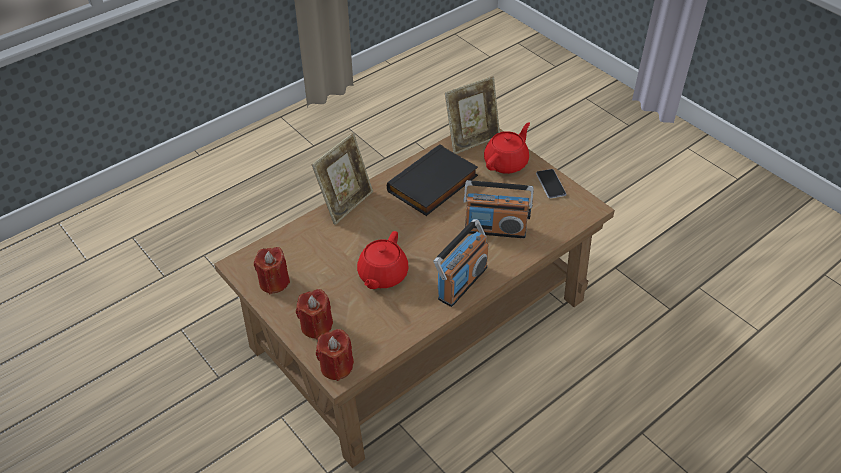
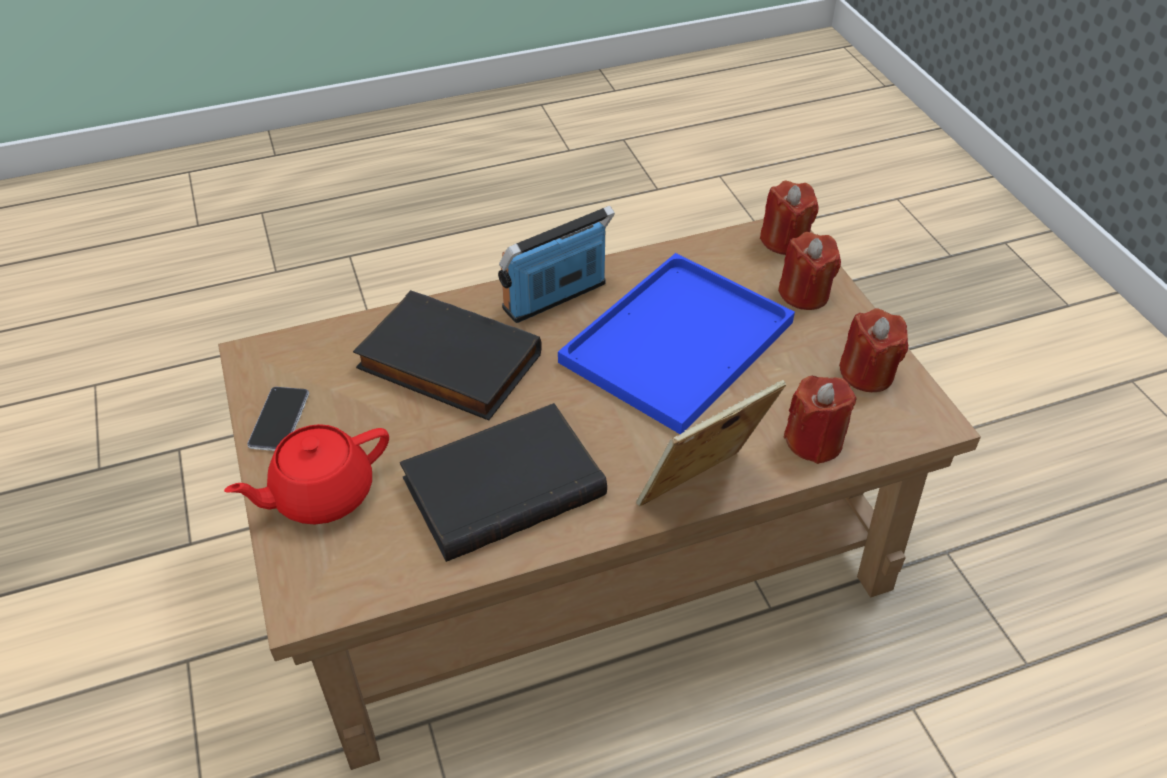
camera: 160 degrees left, 0 degrees up
red teapot [357,231,409,289] -> blue tray [558,253,795,434]
picture frame [445,76,500,154] -> none
radio [463,180,534,238] -> black book [353,290,542,421]
none -> red candle [784,375,857,464]

